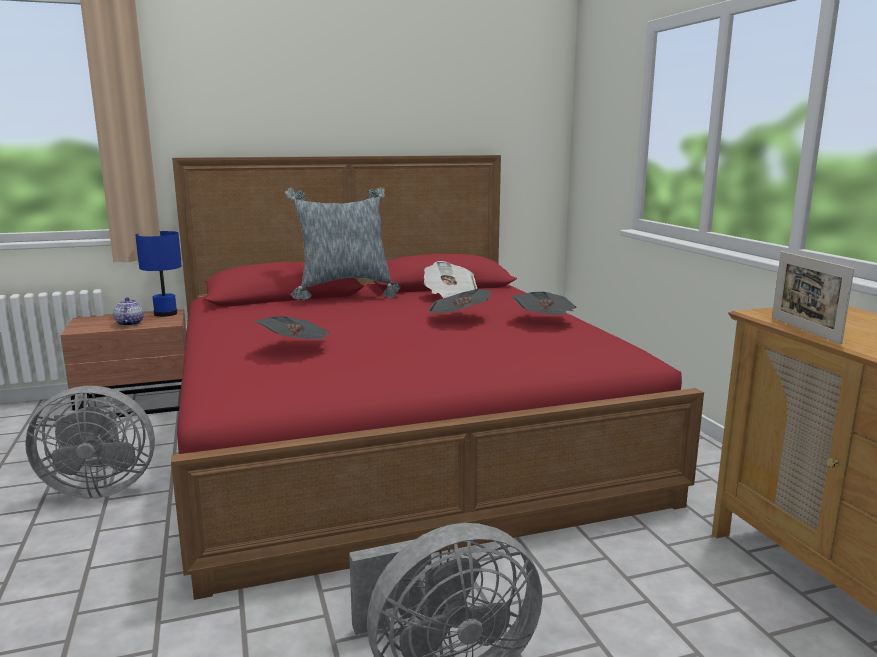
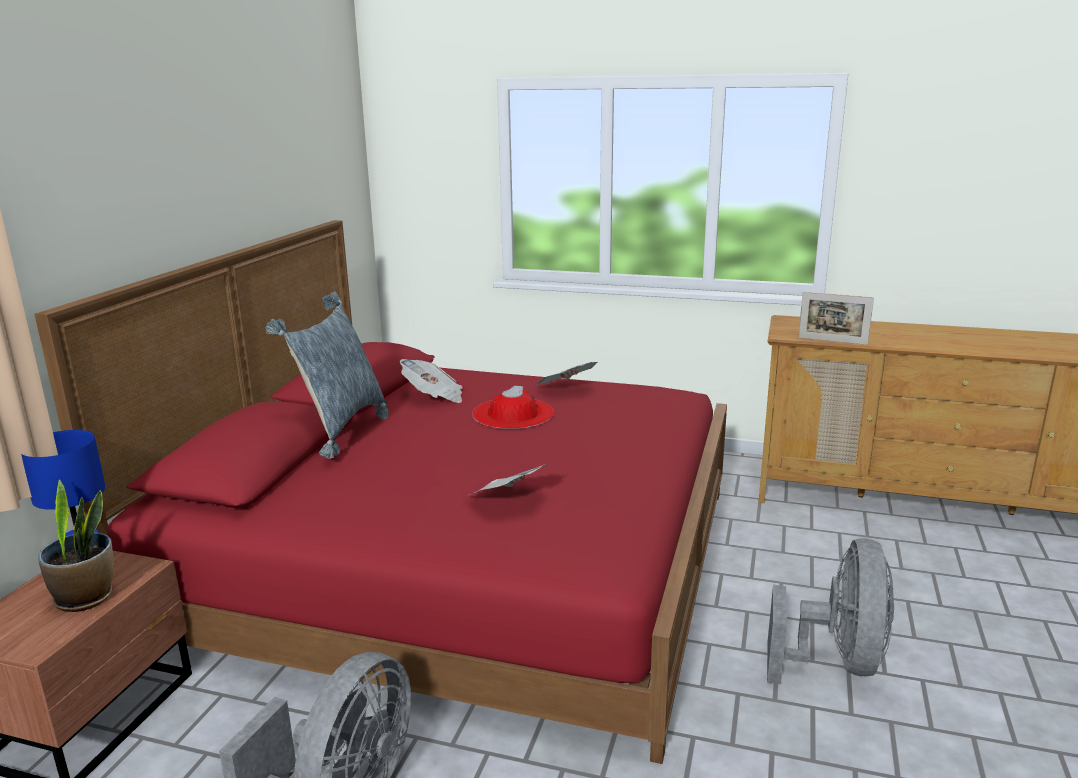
camera: 55 degrees left, 5 degrees up
teapot [113,297,144,326] -> potted plant [38,479,114,612]
newspaper [428,289,492,313] -> red hat [472,385,554,429]

